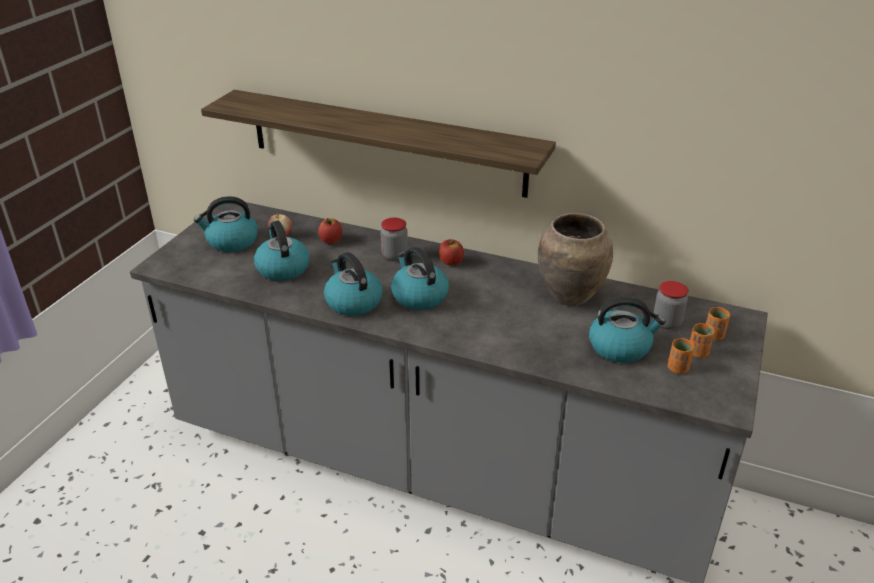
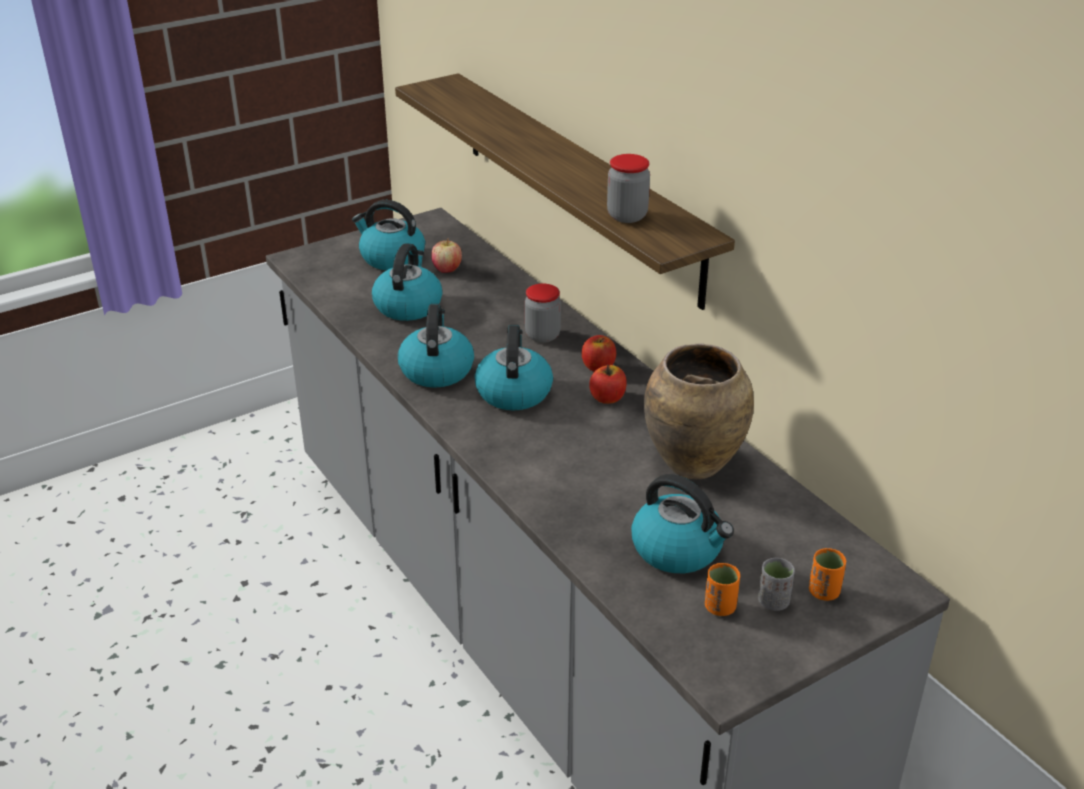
camera: 35 degrees right, 0 degrees up
apple [318,218,342,244] -> apple moved to [589,364,627,404]
jar [653,281,688,330] -> jar moved to [607,154,650,223]
orange cup [690,323,715,358] -> grey cup [758,558,795,611]

